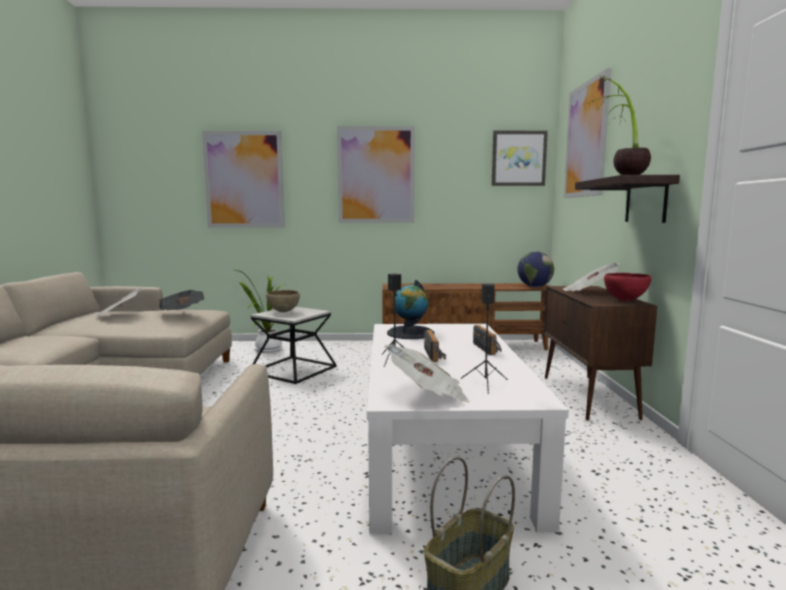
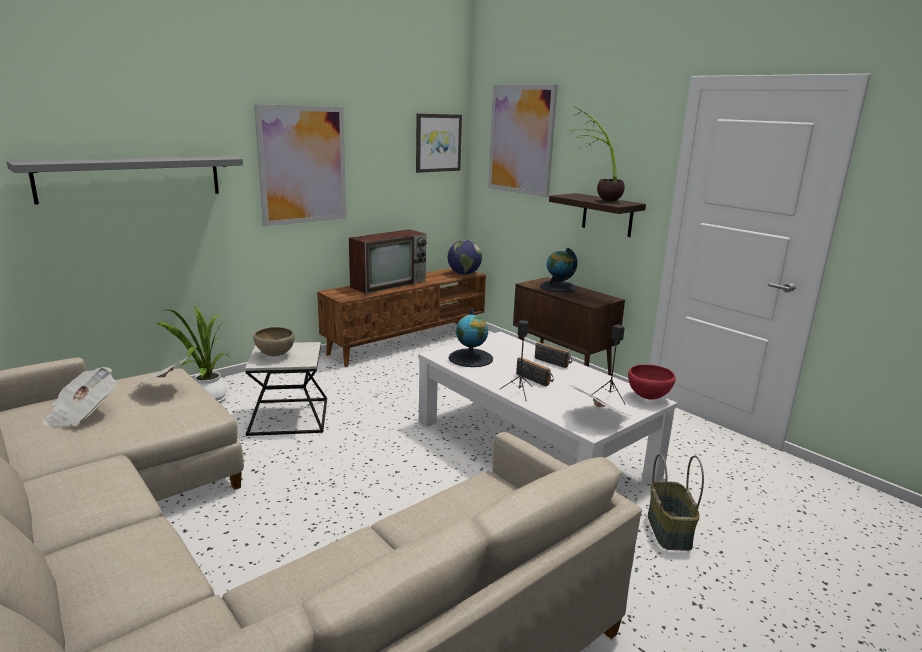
camera: 40 degrees left, 10 degrees up
picture [202,131,285,228] -> grey shelf [6,156,243,205]
newspaper [563,263,620,291] -> globe [540,248,577,292]
red bowl [604,273,651,301] -> red bowl moved to [628,364,676,400]
none -> television [349,229,427,294]

